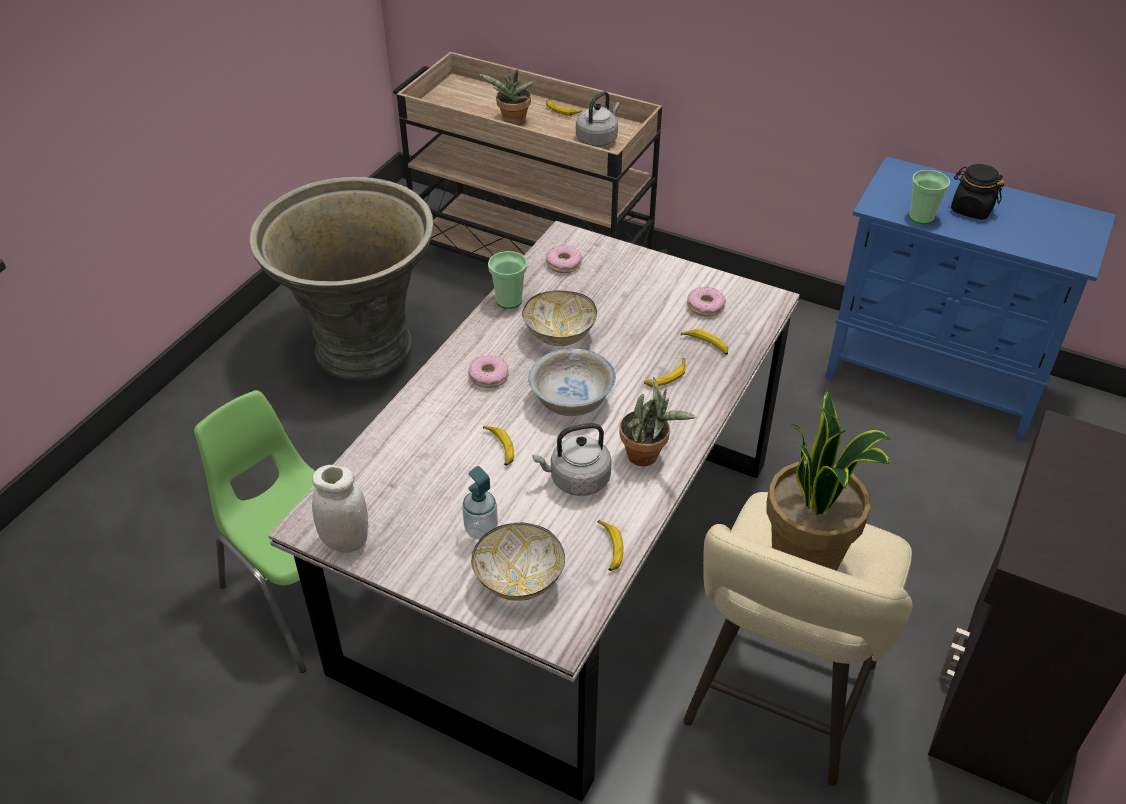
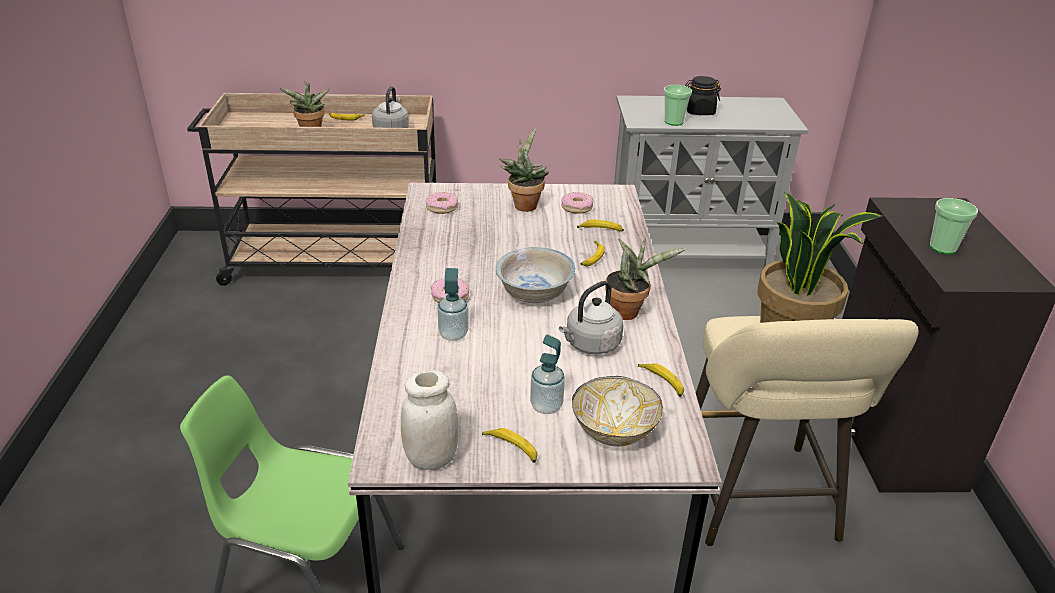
camera: 30 degrees left, 10 degrees down
grey planter [249,177,434,380] -> none
banana [483,425,514,466] -> banana moved to [482,428,538,463]
cup [488,251,528,309] -> cup moved to [929,198,978,254]
bowl [522,290,597,346] -> none
blue cabinet [825,156,1116,442] -> grey cabinet [614,95,808,267]
none -> soap dispenser [437,268,468,341]
none -> potted plant [499,128,549,212]

